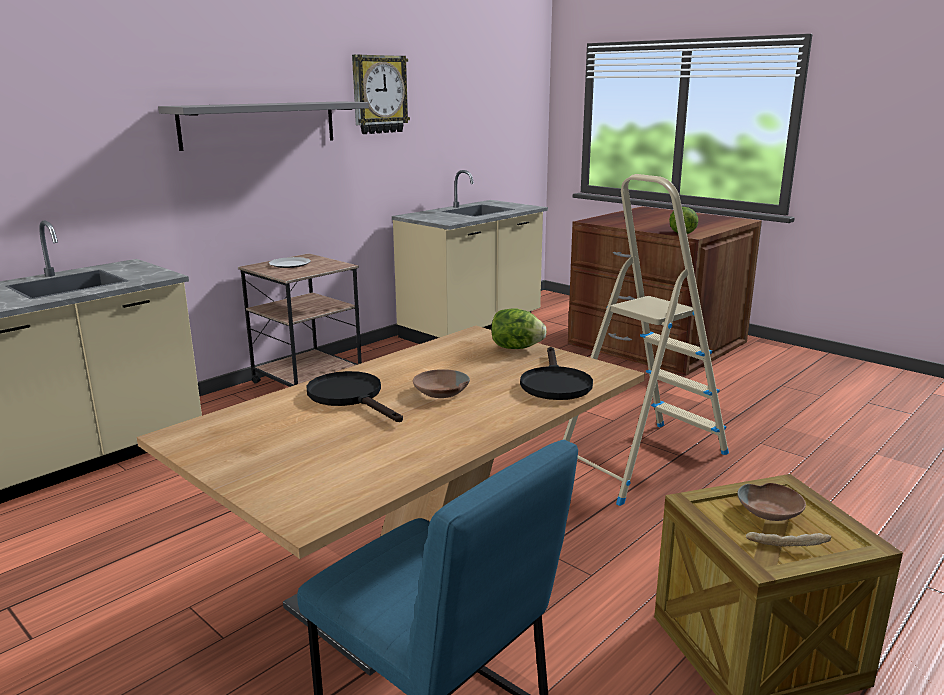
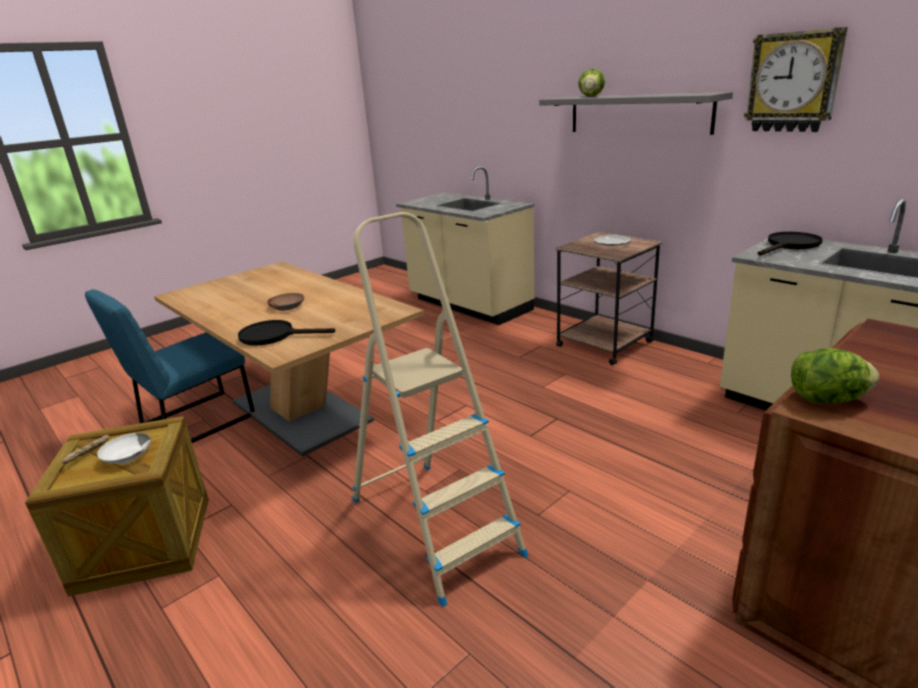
camera: 95 degrees right, 5 degrees up
black frying pan [307,371,403,422] -> black frying pan moved to [758,232,823,255]
lettuce [491,308,547,349] -> lettuce moved to [578,69,605,97]
brown bowl [737,483,806,521] -> white bowl [97,433,151,464]

